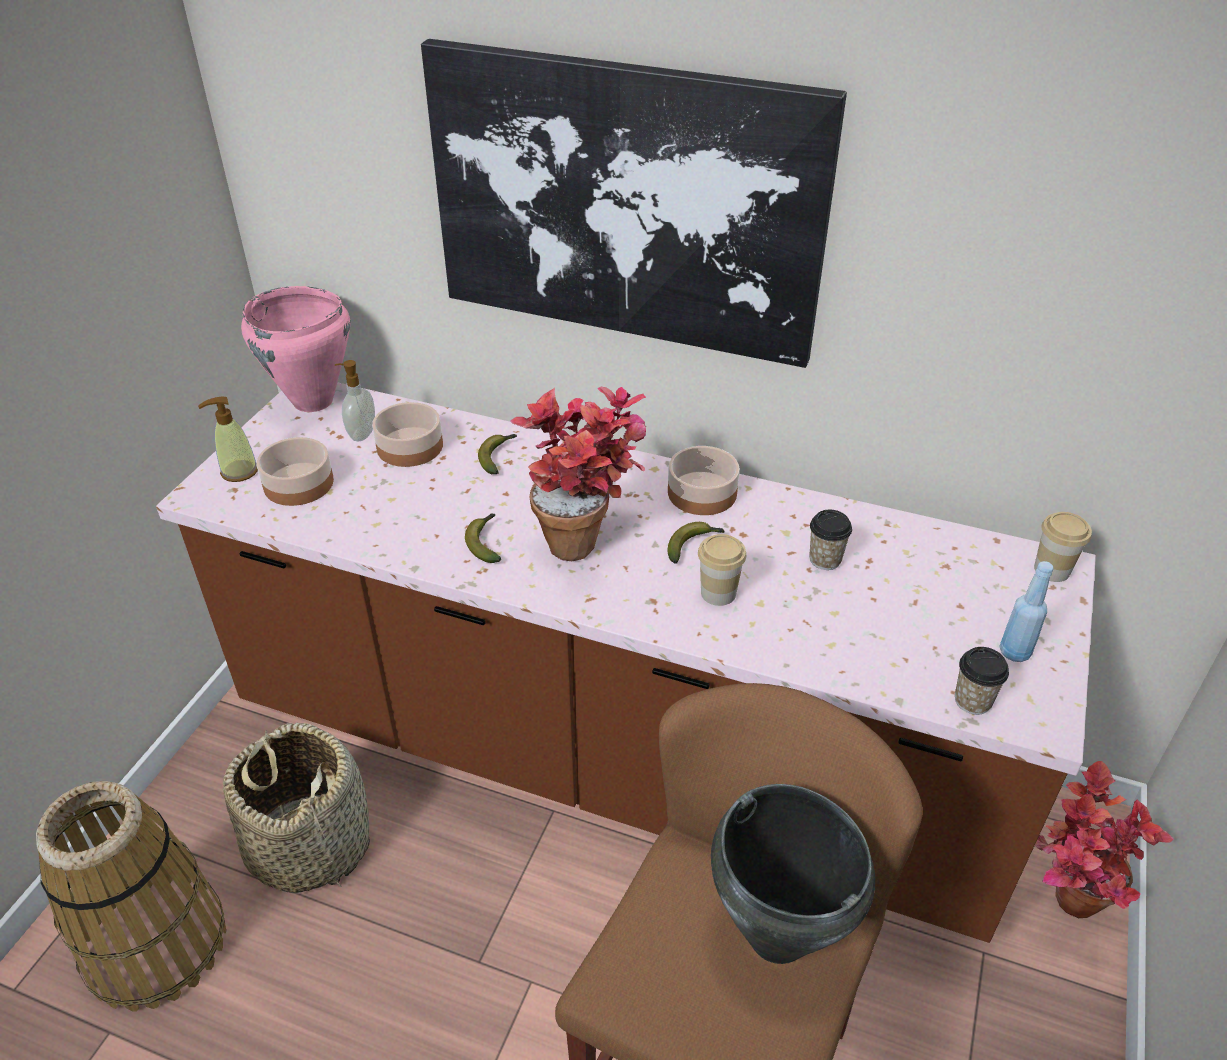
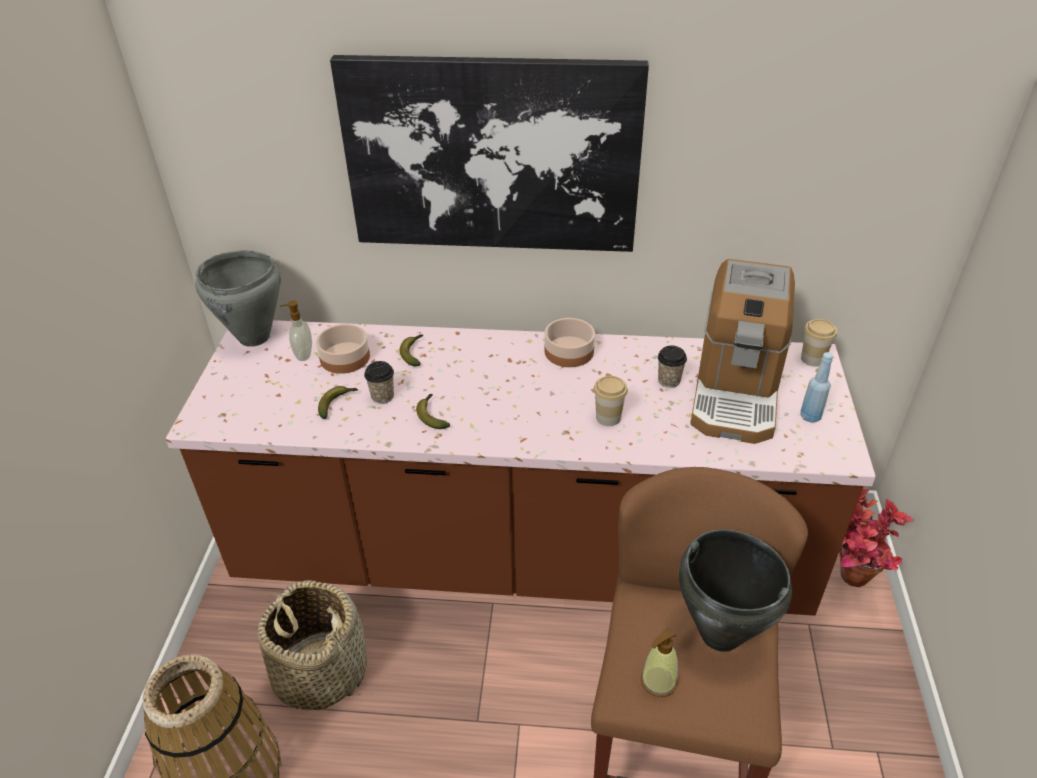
camera: 15 degrees left, 0 degrees up
soap dispenser [198,397,258,482] -> soap dispenser moved to [641,627,678,697]
pink cooking pot [241,286,350,412] -> grey cooking pot [195,250,281,347]
bowl [257,437,334,506] -> none
potted plant [510,387,646,561] -> none
banana [668,522,725,564] -> banana moved to [318,386,358,419]
cup [955,647,1009,715] -> cup moved to [364,361,394,404]
none -> coffee machine [690,259,795,444]

